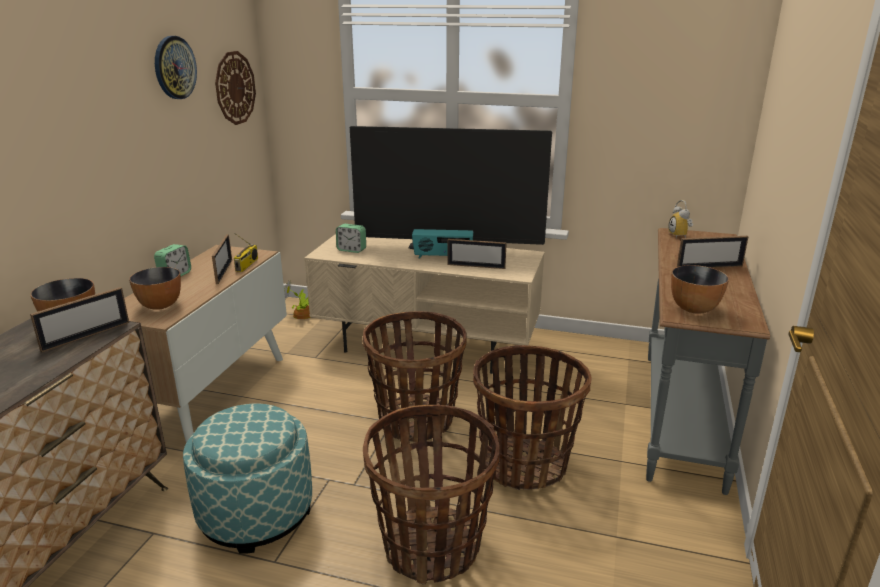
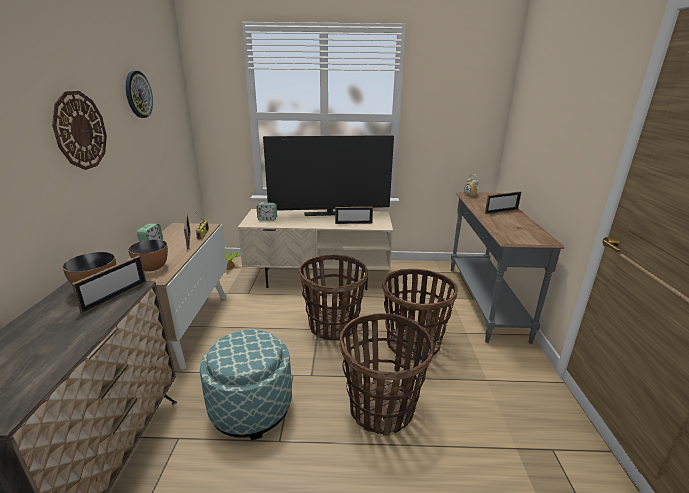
camera: 15 degrees left, 0 degrees up
wall clock [215,51,256,125] -> wall clock moved to [52,91,107,170]
radio [412,229,473,258] -> none
bowl [671,265,729,314] -> none

